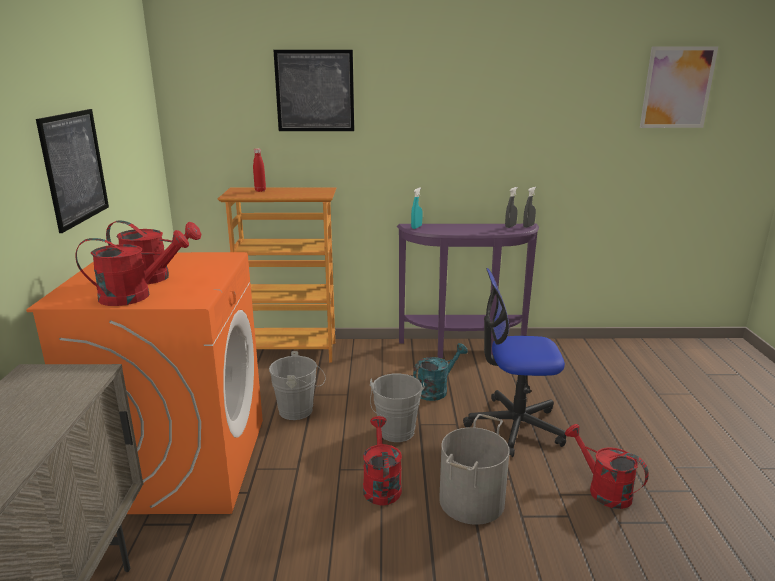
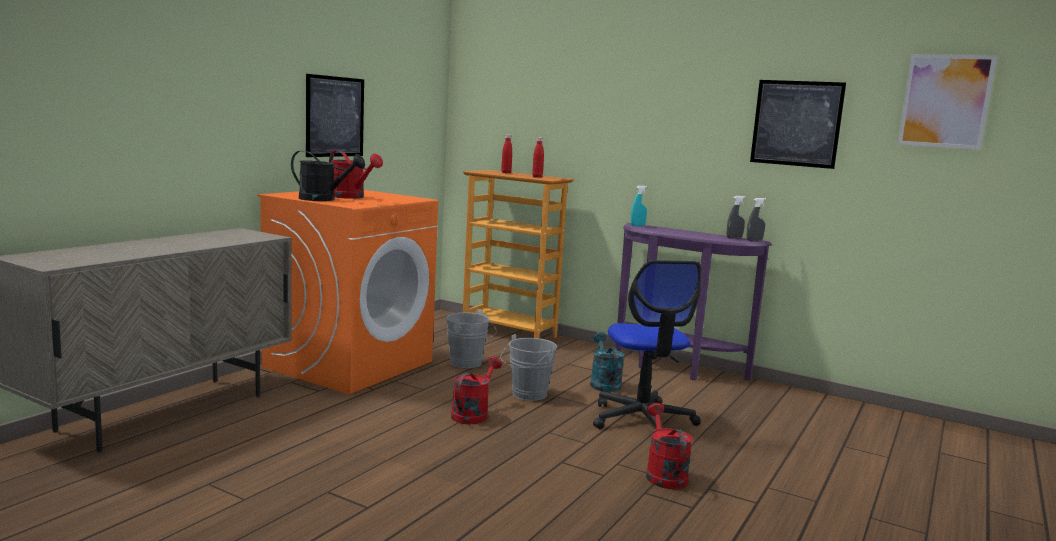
camera: 30 degrees right, 10 degrees down
red watering can [75,230,189,306] -> black watering can [291,151,365,201]
picture [273,50,354,131] -> picture moved to [750,80,846,169]
turquoise watering can [413,343,468,401] -> turquoise watering can turned 90 degrees counterclockwise [590,332,624,392]
grey bucket [439,414,510,525] -> none
office chair [463,268,566,457] -> office chair turned 135 degrees counterclockwise [593,260,701,429]
none -> red bottle [532,137,544,178]

